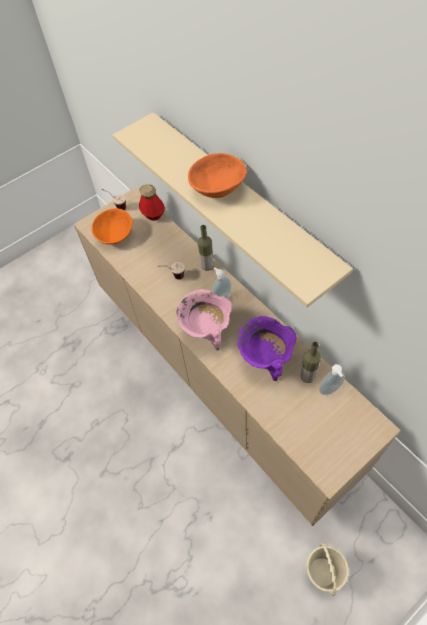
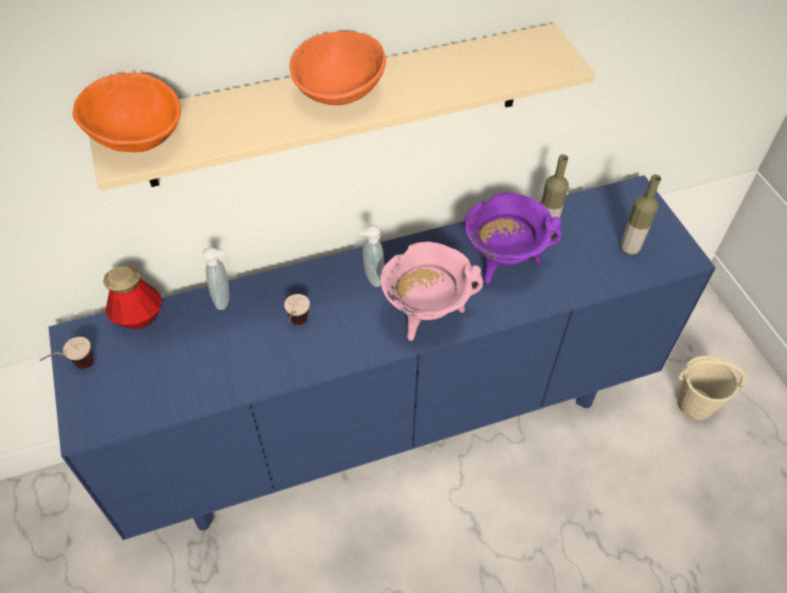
camera: 75 degrees left, 5 degrees down
beige cabinet [74,187,401,526] -> blue cabinet [49,175,716,540]
orange bowl [92,208,133,245] -> orange bowl moved to [73,73,181,152]
bottle [198,225,213,271] -> bottle moved to [620,174,661,256]
soap dispenser [319,364,345,395] -> soap dispenser moved to [203,247,229,310]

